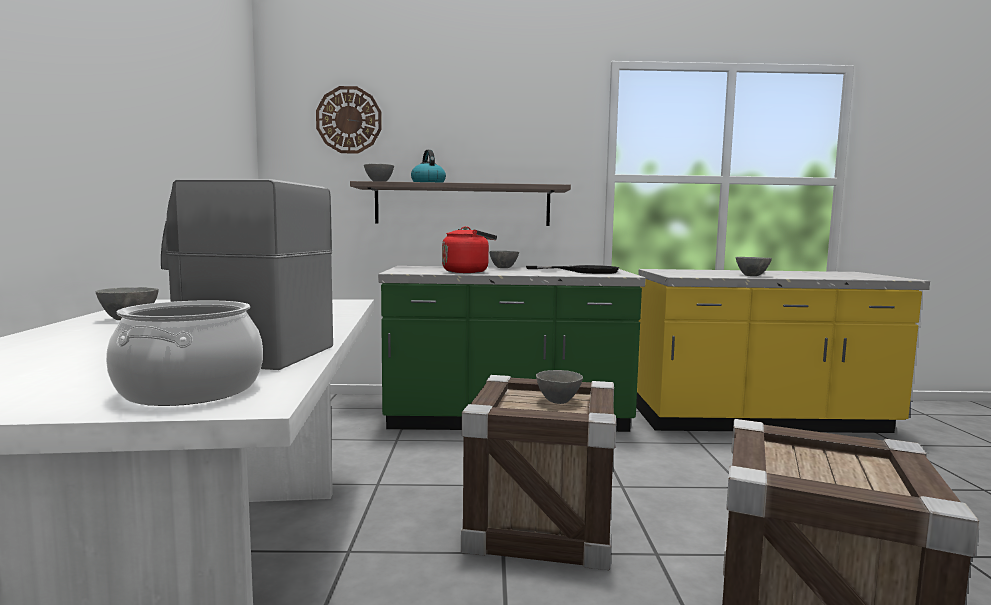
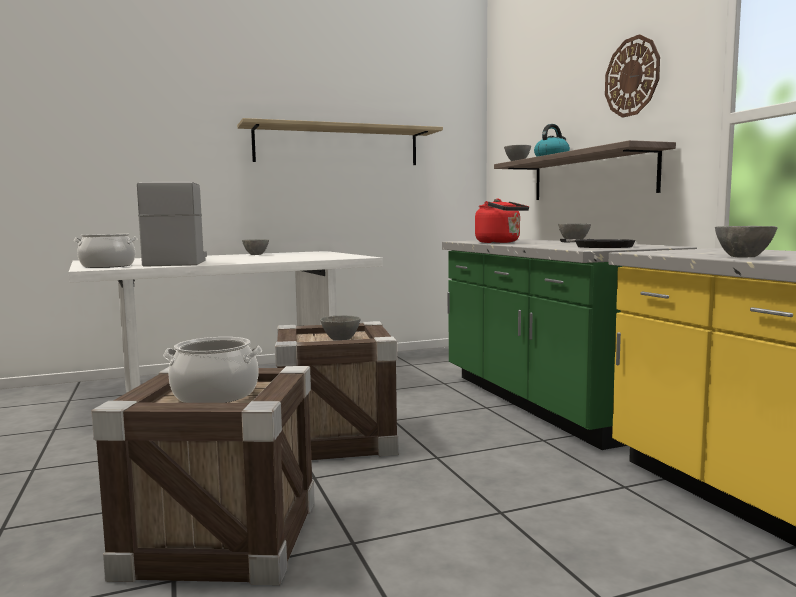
camera: 70 degrees right, 0 degrees up
wall clock [316,86,382,154] -> wall clock moved to [605,34,660,118]
none -> cooking pot [163,337,262,403]
none -> shelf [237,118,443,165]

